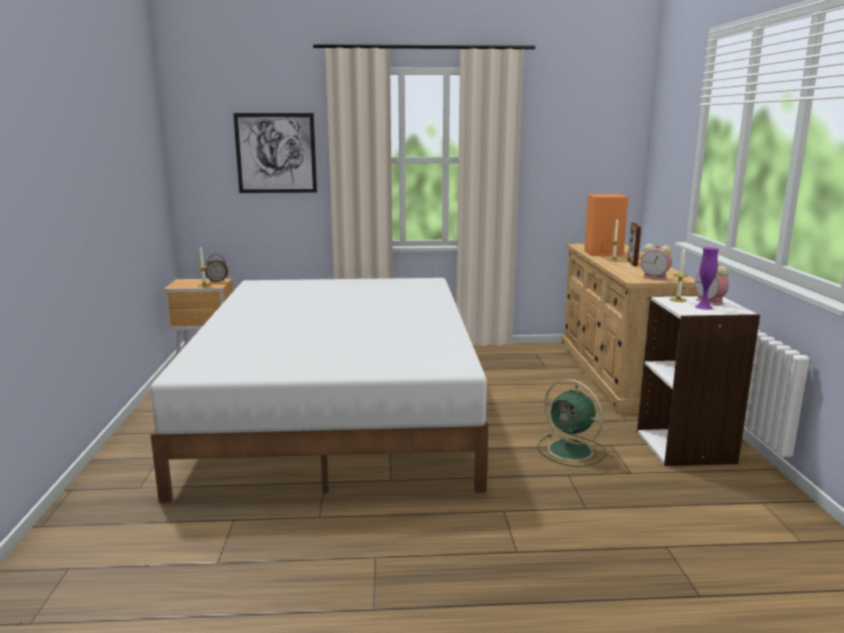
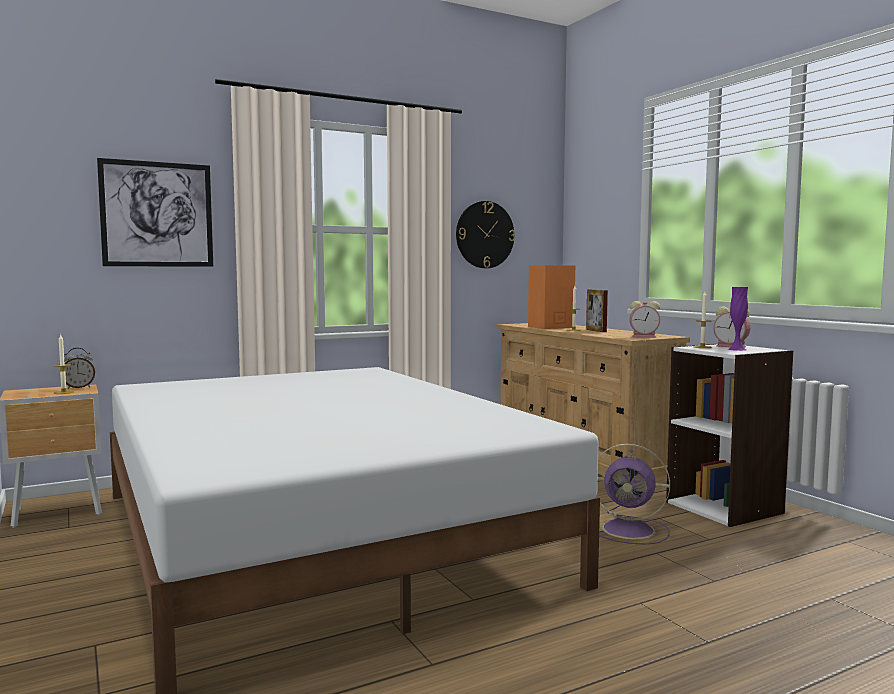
camera: 25 degrees left, 10 degrees down
green fan [537,379,606,467] -> purple fan [598,444,670,545]
none -> wall clock [456,201,515,268]

